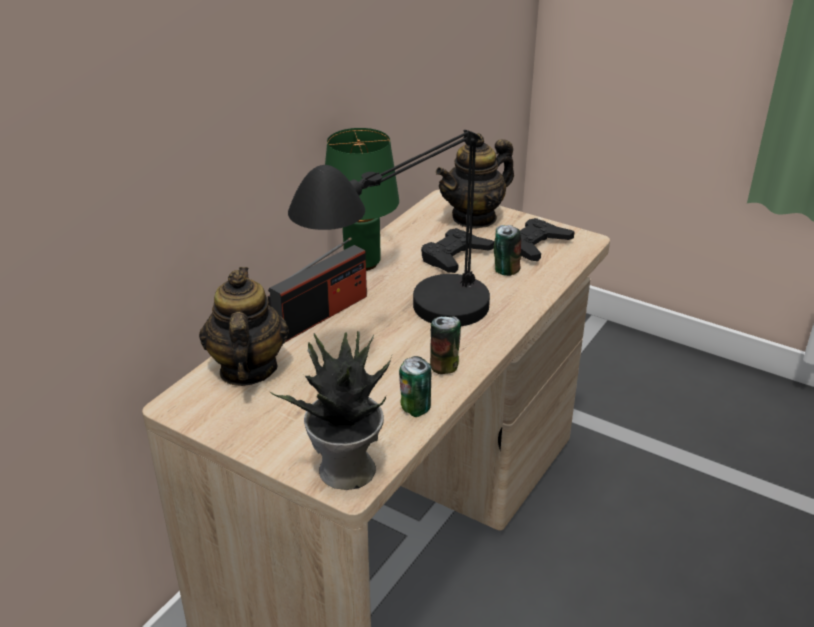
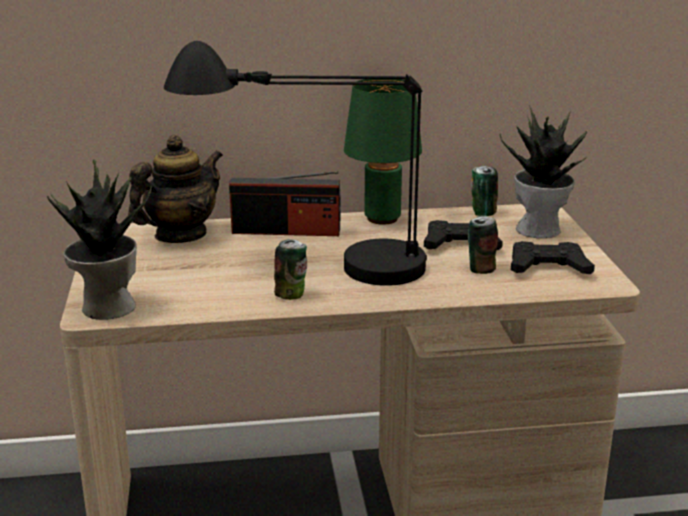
camera: 50 degrees right, 10 degrees down
can [399,356,432,417] -> can moved to [471,166,498,216]
teapot [436,133,514,229] -> potted plant [500,105,587,238]

